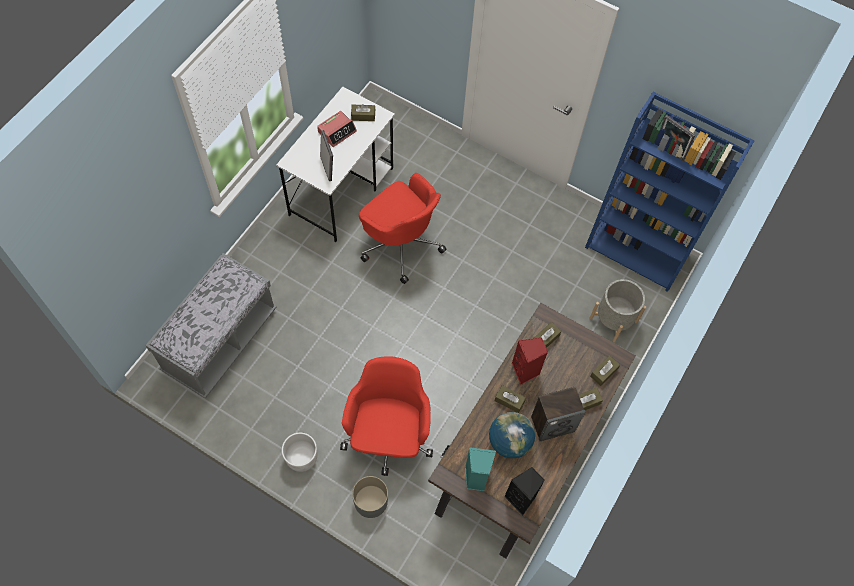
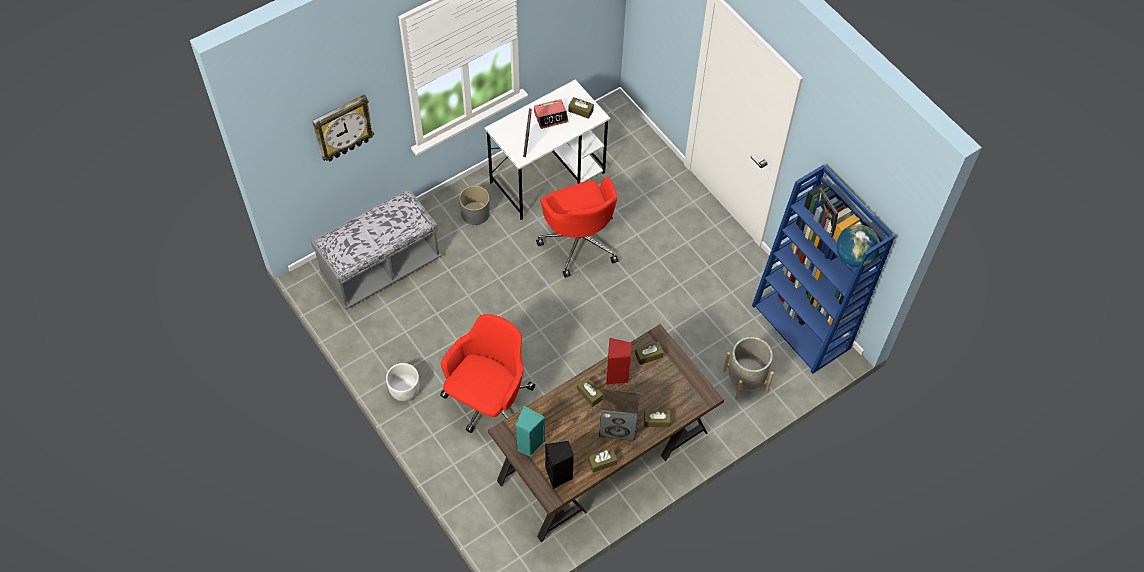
camera: 25 degrees right, 5 degrees down
grey planter [352,476,388,518] -> grey planter moved to [459,186,490,225]
globe [489,412,535,458] -> globe moved to [836,225,880,267]
brown tissue box [590,356,620,386] -> brown tissue box moved to [588,448,618,473]
none -> wall clock [312,95,375,162]

